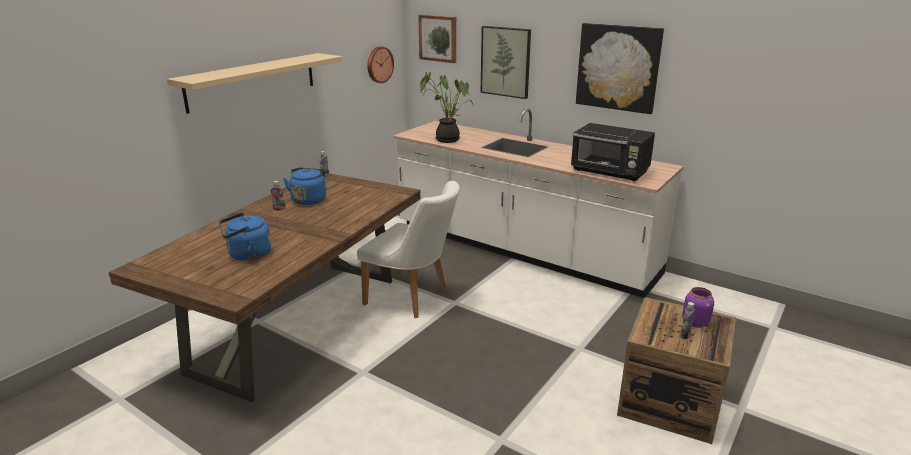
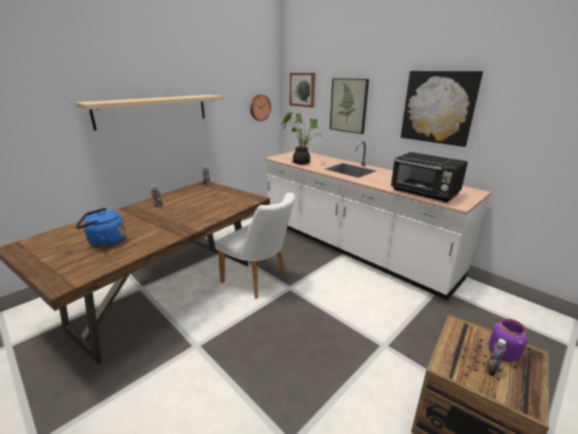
camera: 10 degrees right, 0 degrees up
blue kettle [283,168,329,205] -> none

